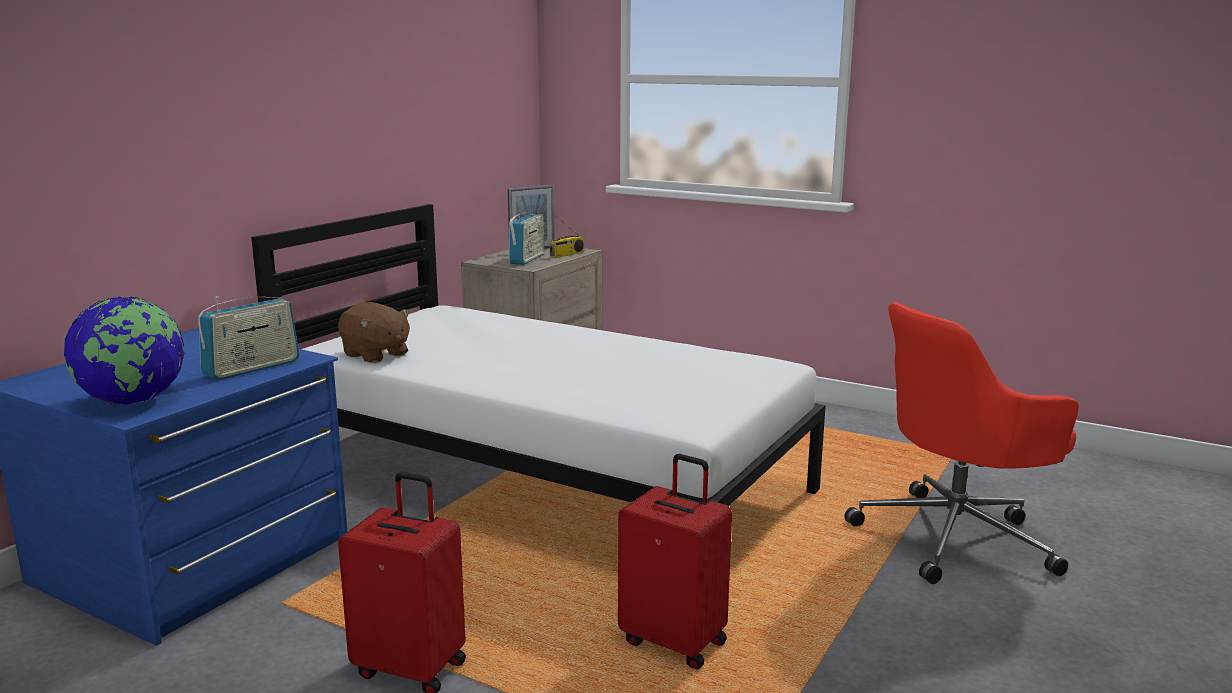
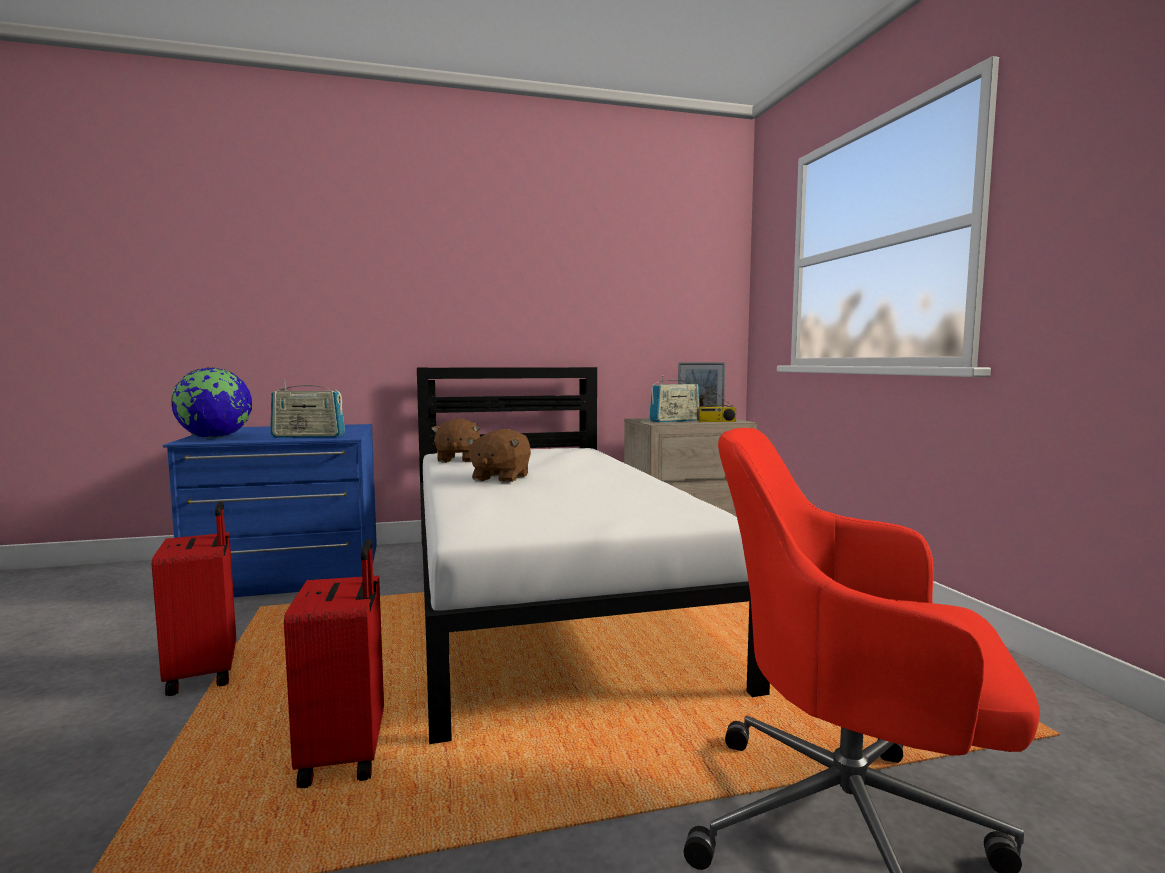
camera: 45 degrees right, 10 degrees down
none -> brown plush toy [466,429,531,483]

